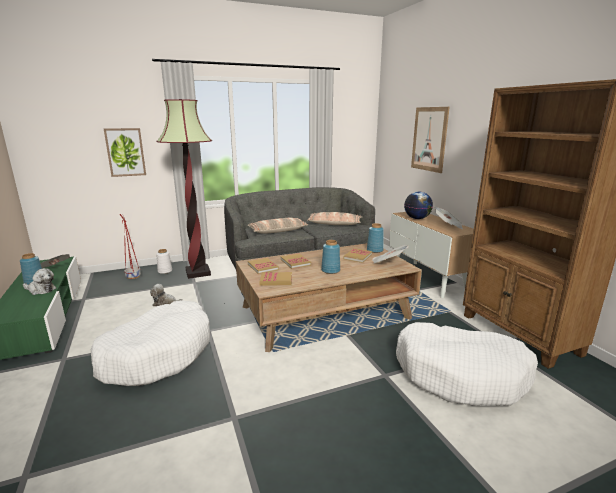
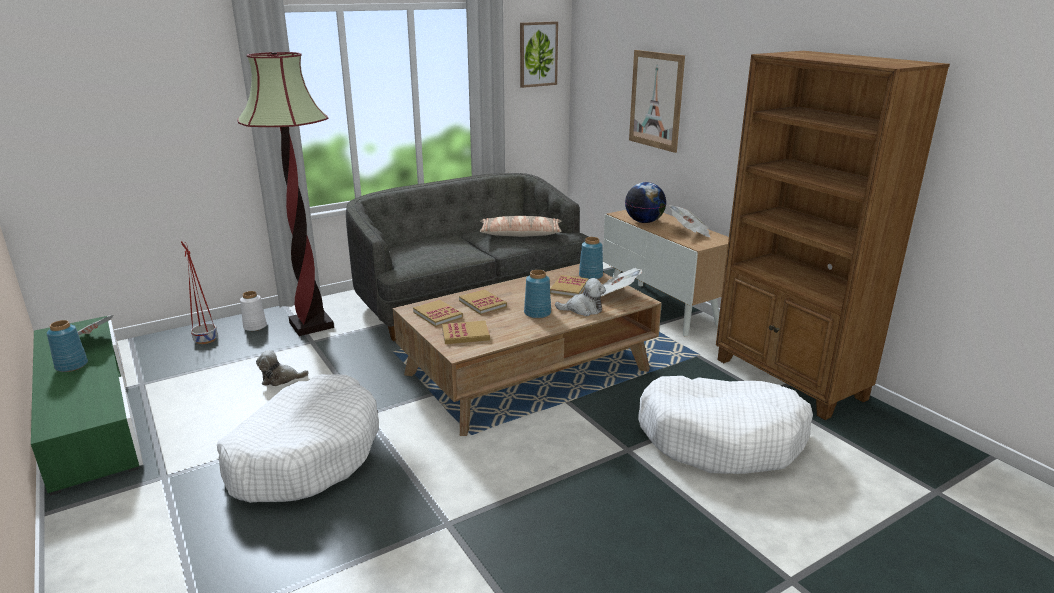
camera: 10 degrees left, 5 degrees up
plush toy [23,268,56,295] -> plush toy moved to [555,278,606,316]
picture [104,128,146,177] -> picture moved to [520,21,558,88]
pillow [248,218,309,234] -> none

